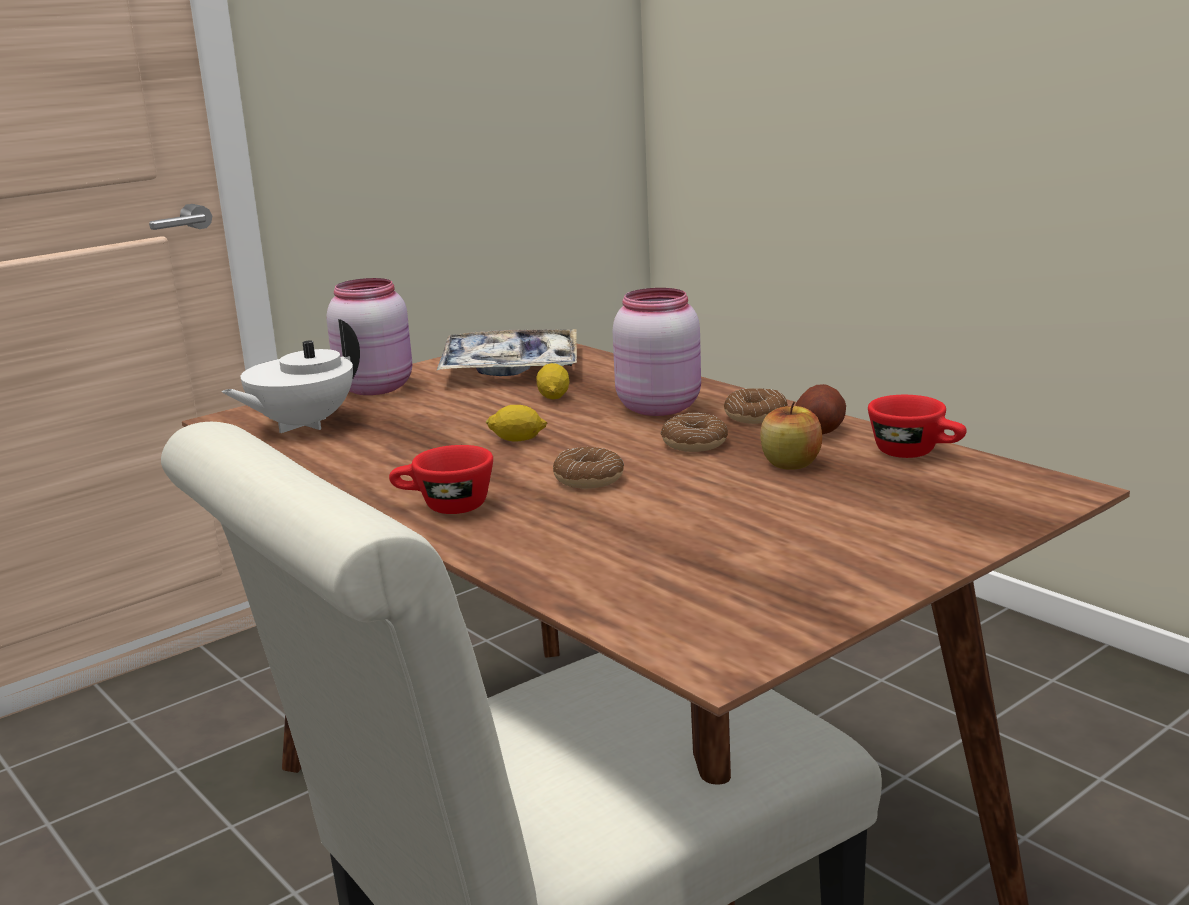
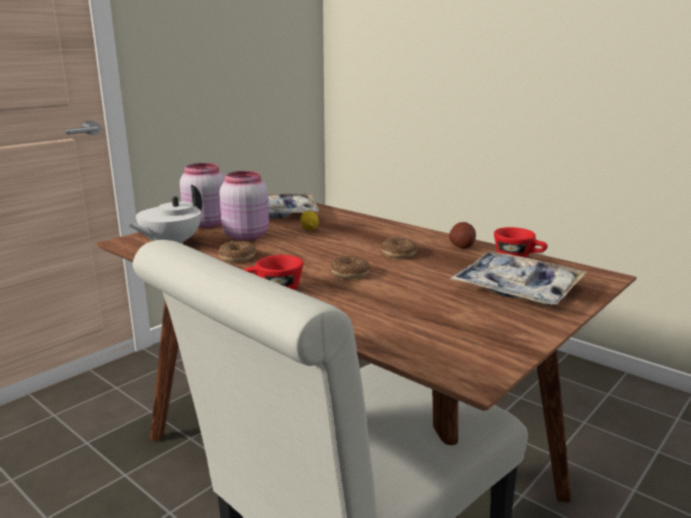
camera: 10 degrees left, 0 degrees up
lemon [486,405,547,442] -> none
pink jar [613,288,701,416] -> pink jar moved to [219,171,269,241]
donut [724,388,788,424] -> donut moved to [218,241,256,262]
apple [761,402,822,470] -> none
none -> tray [450,252,587,305]

